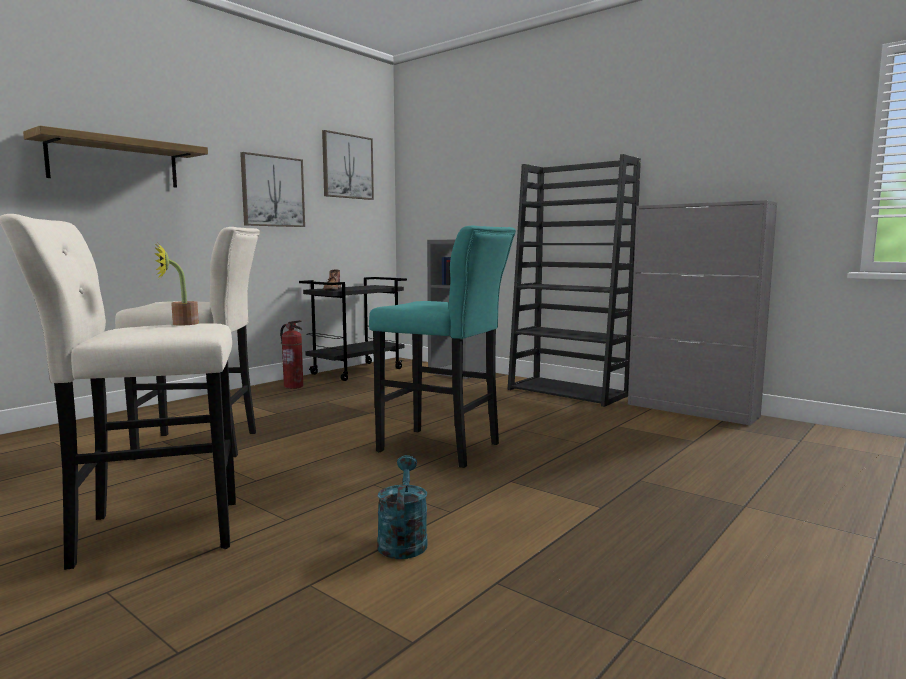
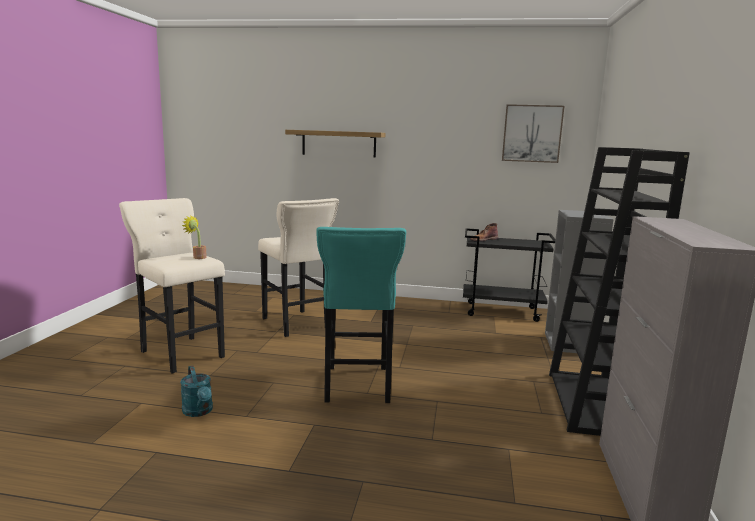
camera: 60 degrees right, 5 degrees up
picture [240,152,305,227] -> none
fire extinguisher [280,320,303,389] -> none
turquoise watering can [377,455,427,559] -> turquoise watering can turned 90 degrees clockwise [180,366,213,417]

